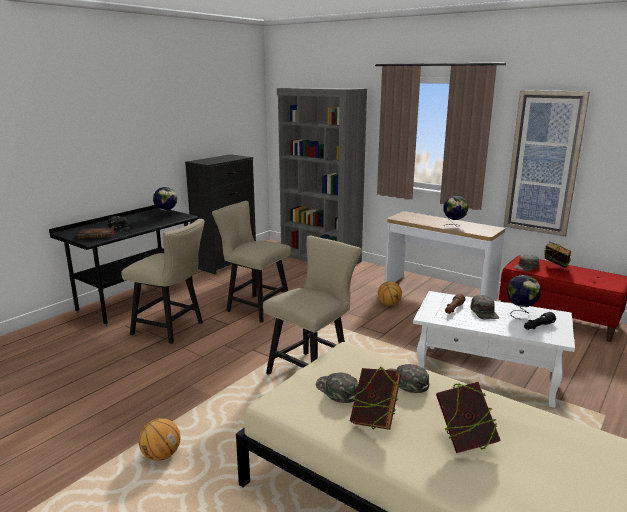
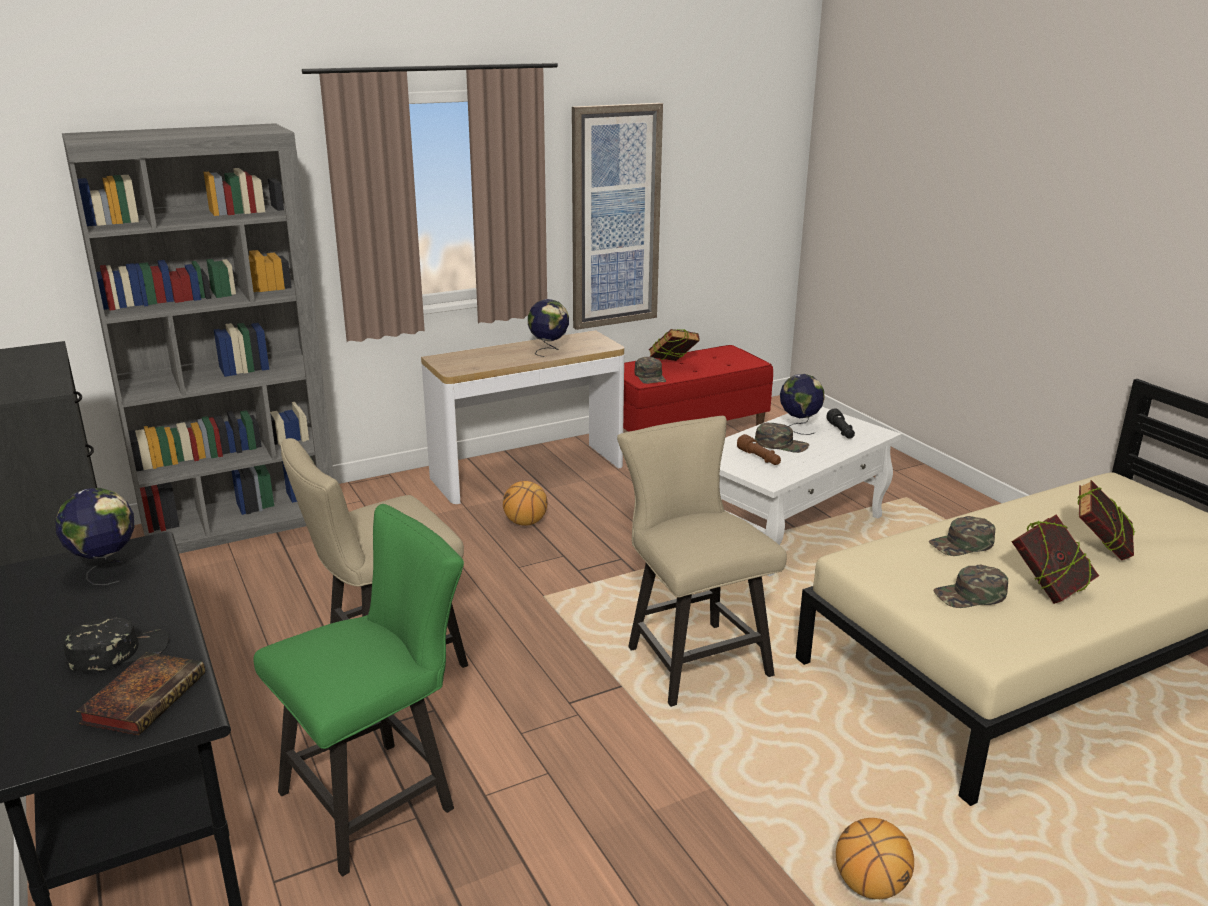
camera: 65 degrees left, 5 degrees up
beige chair [121,219,205,344] -> green chair [253,504,464,877]

